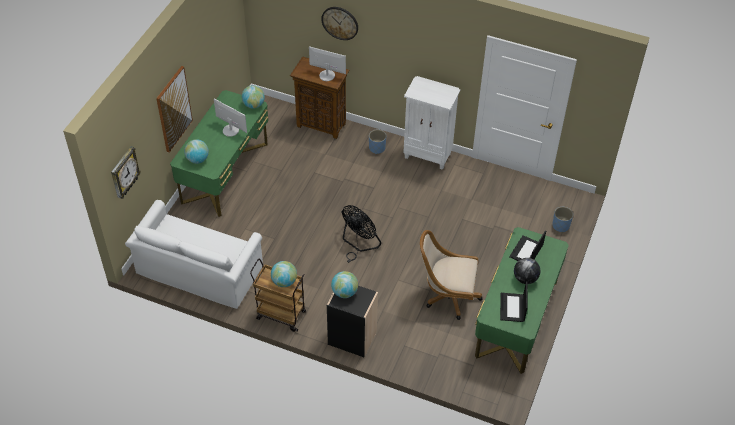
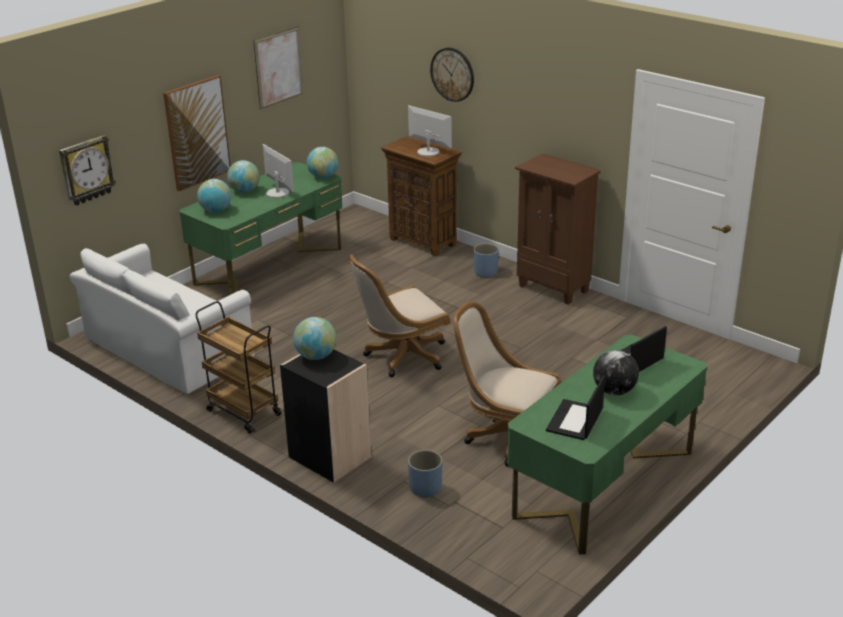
camera: 20 degrees right, 20 degrees down
globe [271,261,297,287] -> globe moved to [227,160,260,193]
black fan [341,205,381,263] -> office chair [349,254,451,377]
white cabinet [403,76,461,170] -> brown cabinet [515,154,601,305]
blue planter [552,207,573,233] -> blue planter moved to [408,450,443,498]
none -> picture [253,27,304,110]

